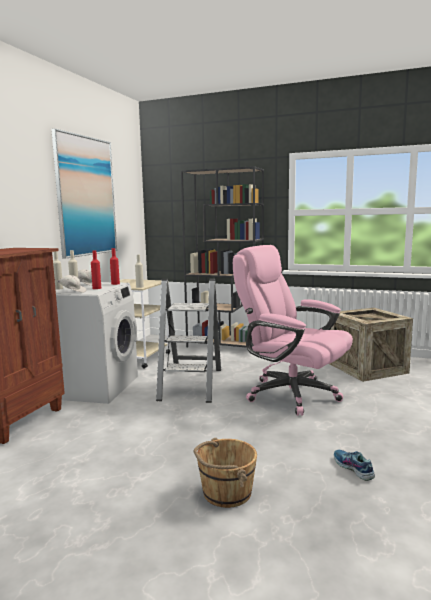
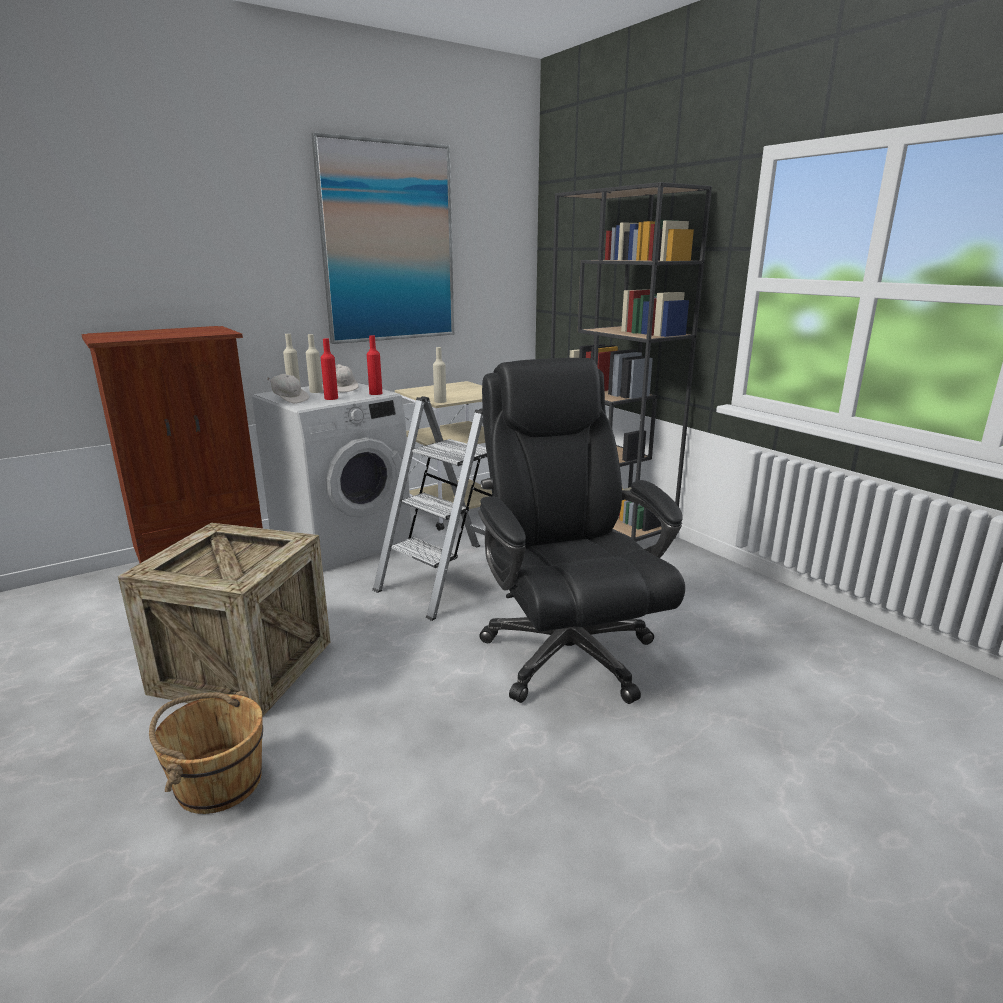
camera: 35 degrees right, 10 degrees up
pink office chair [233,245,353,416] -> black office chair [478,358,685,704]
crate [330,308,413,382] -> crate moved to [118,523,331,716]
shoe [334,450,375,481] -> none

